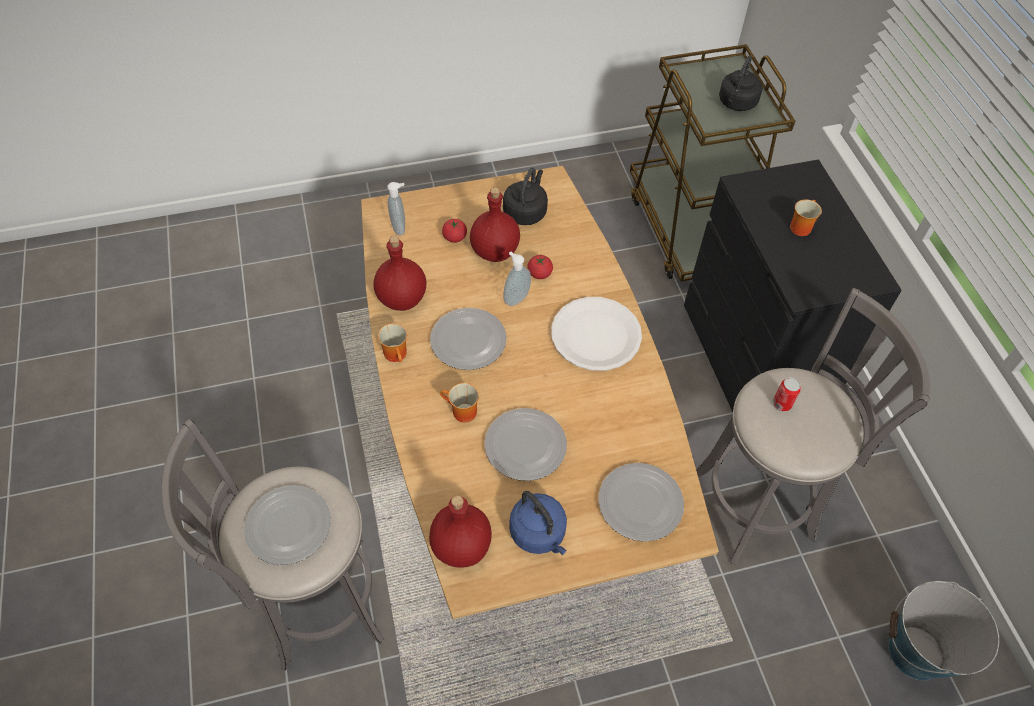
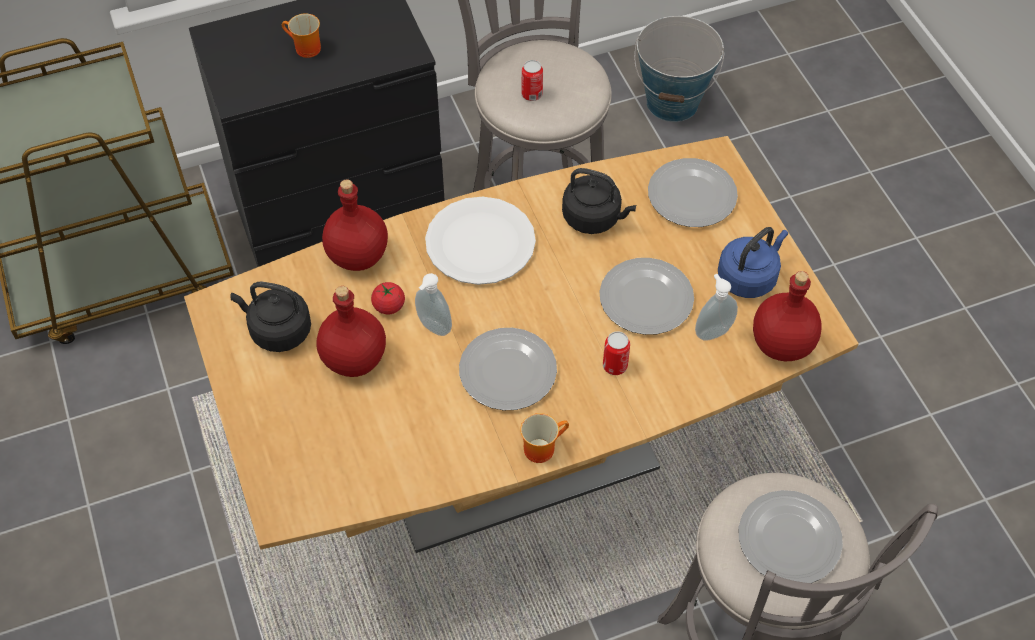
camera: 95 degrees left, 0 degrees up
red bottle [373,236,427,311] -> red bottle moved to [322,179,388,271]
soap dispenser [387,182,405,236] -> soap dispenser moved to [695,274,738,341]
mug [440,383,479,423] -> can [603,331,630,375]
tomato [442,219,467,243] -> none
black kettle [719,55,762,111] -> black kettle moved to [562,168,636,234]

